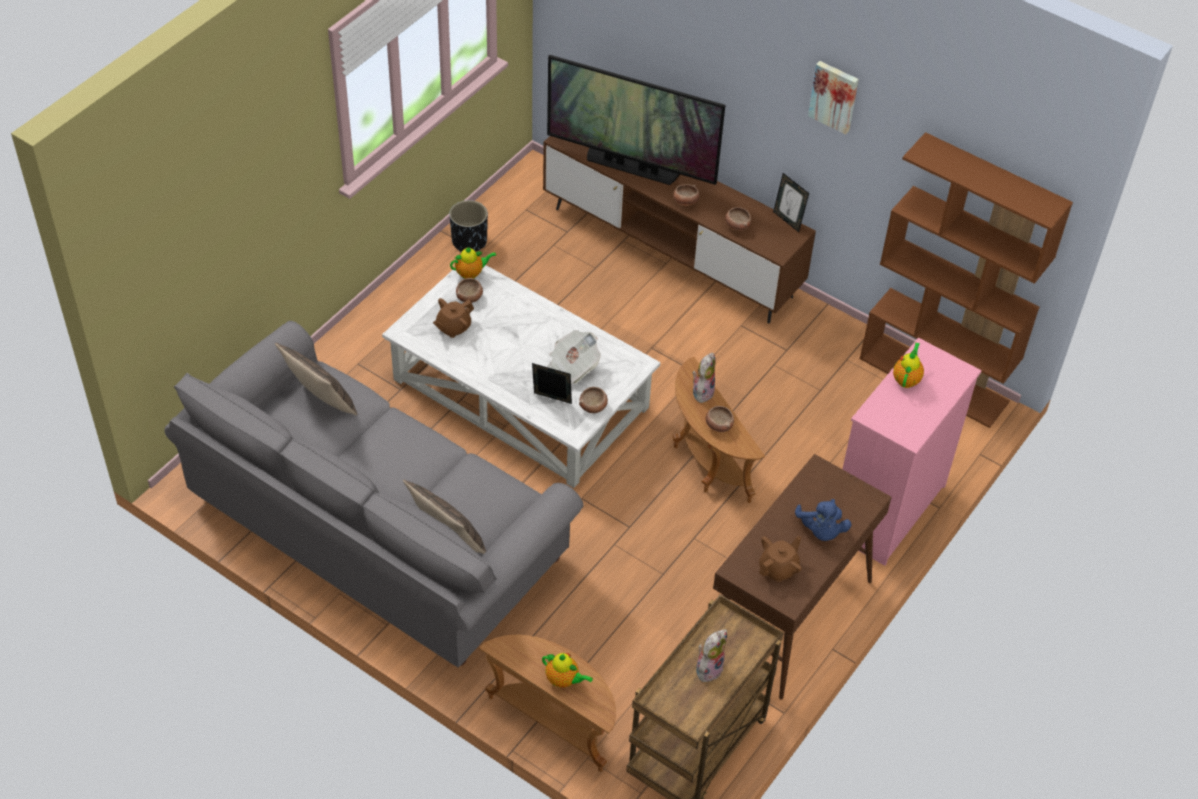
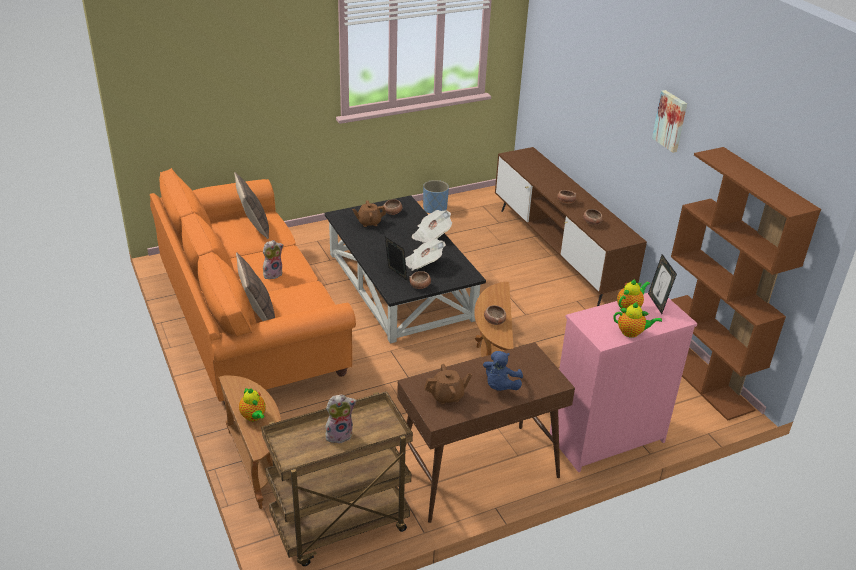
camera: 30 degrees right, 15 degrees down
grey sofa [164,321,583,667] -> orange sofa [150,168,356,404]
white coffee table [382,265,660,488] -> black coffee table [325,195,486,344]
black planter [449,200,488,252] -> blue planter [423,180,449,213]
teapot [450,247,496,279] -> teapot moved to [613,302,662,338]
television [547,54,725,185] -> none
plush toy [692,353,715,405] -> plush toy moved to [263,240,283,279]
picture frame [773,173,809,232] -> picture frame moved to [648,254,677,314]
none -> newspaper [412,210,452,243]

